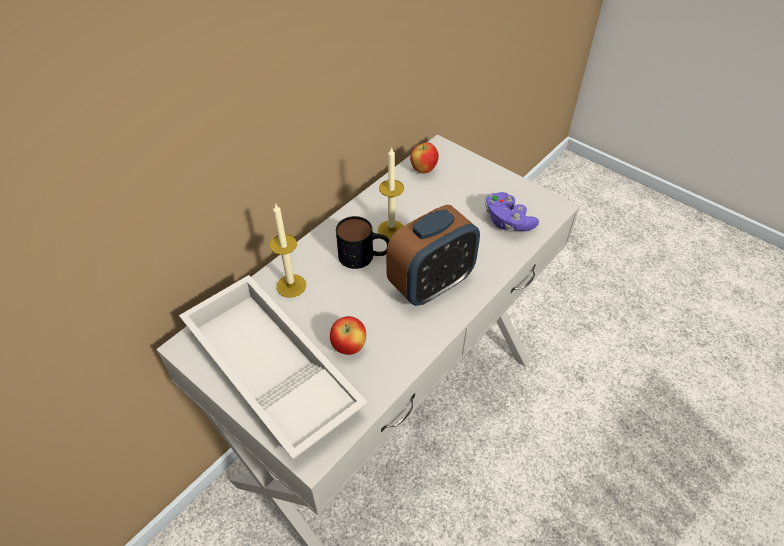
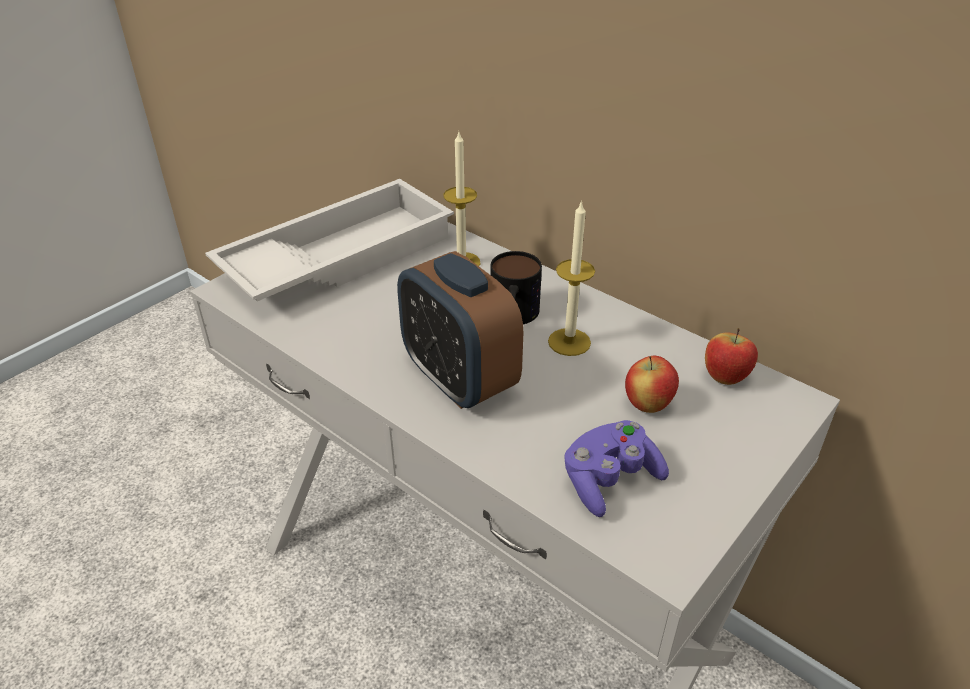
camera: 90 degrees right, 10 degrees down
apple [330,316,366,355] -> apple moved to [625,356,679,413]

